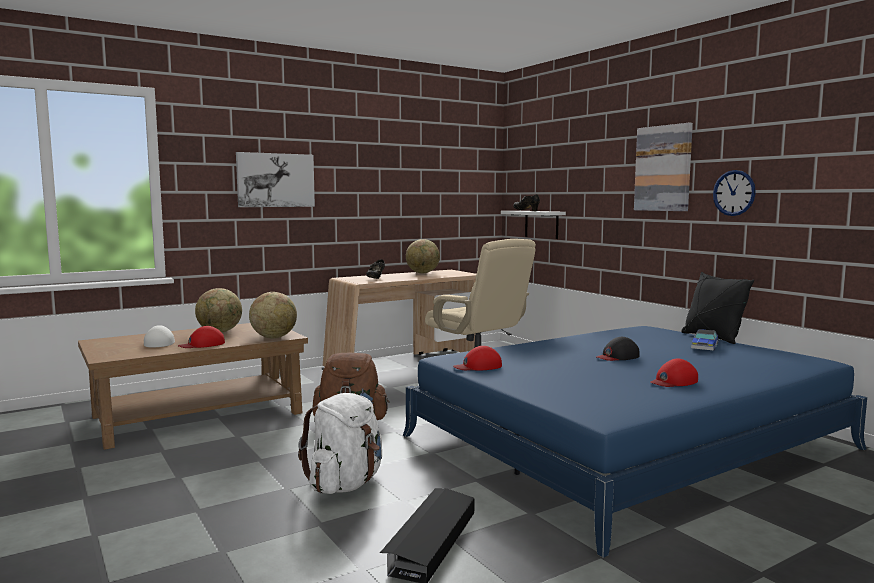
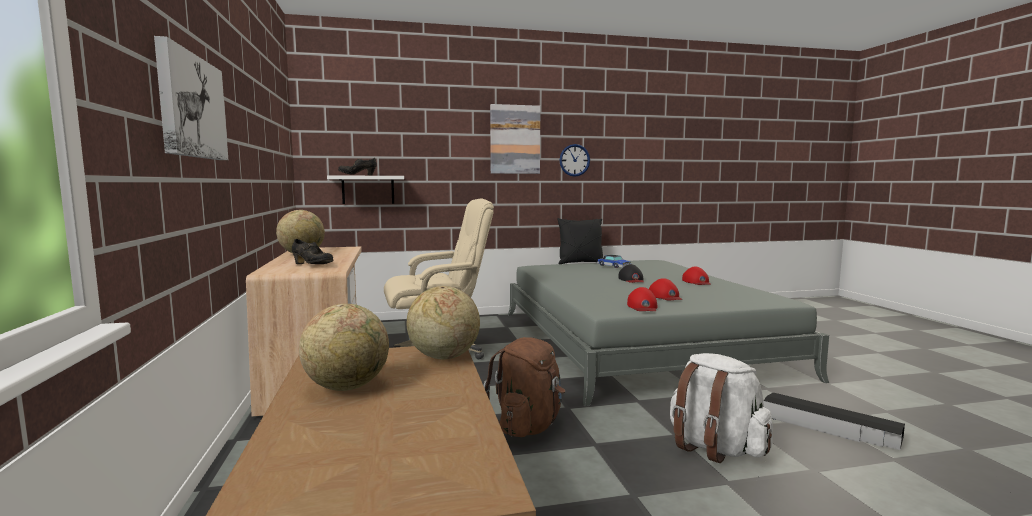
camera: 70 degrees left, 0 degrees up
white cap [144,325,175,347] -> none
red cap [178,326,225,348] -> red cap moved to [649,278,682,300]
blue bed [403,326,867,558] -> grey bed [508,260,829,406]

